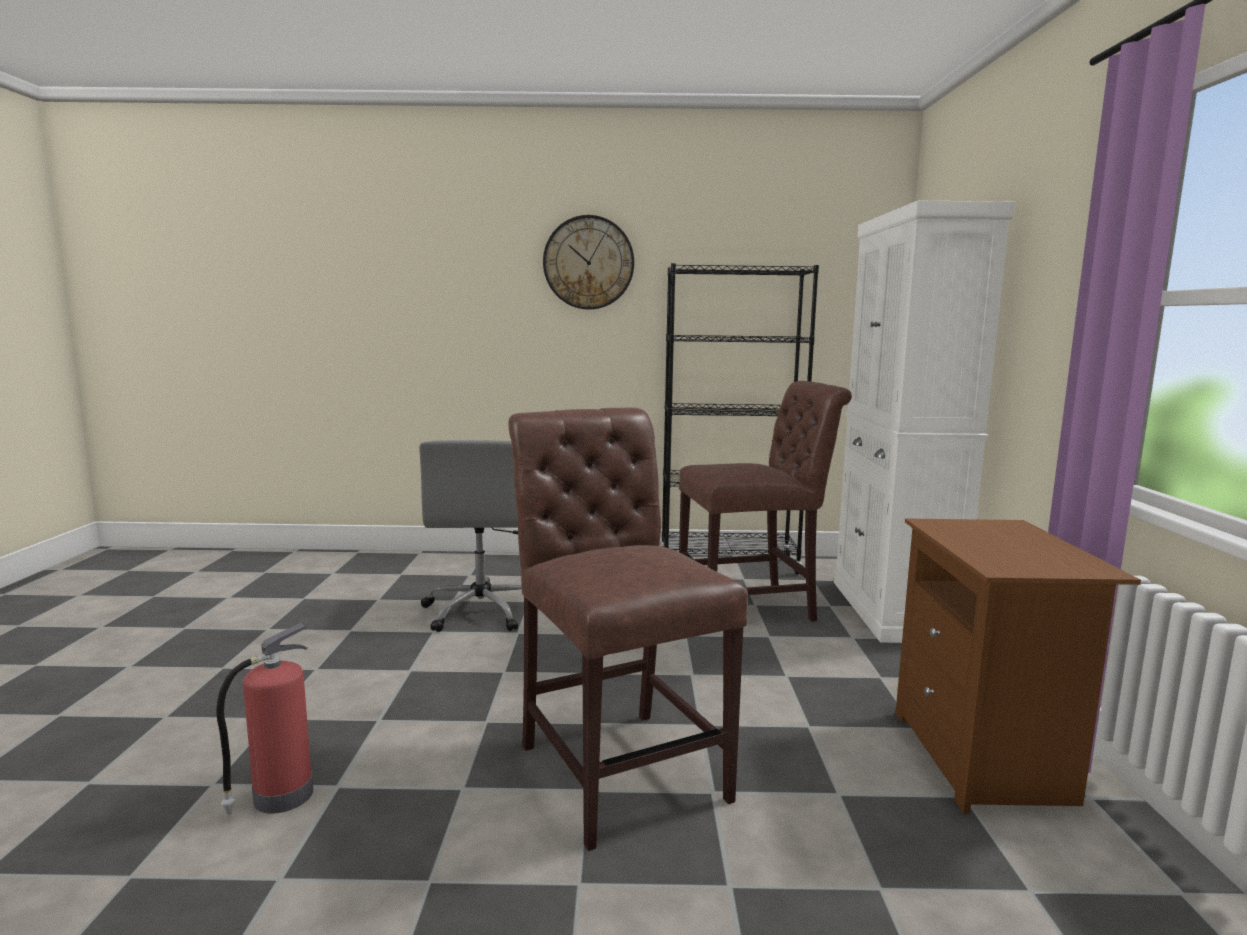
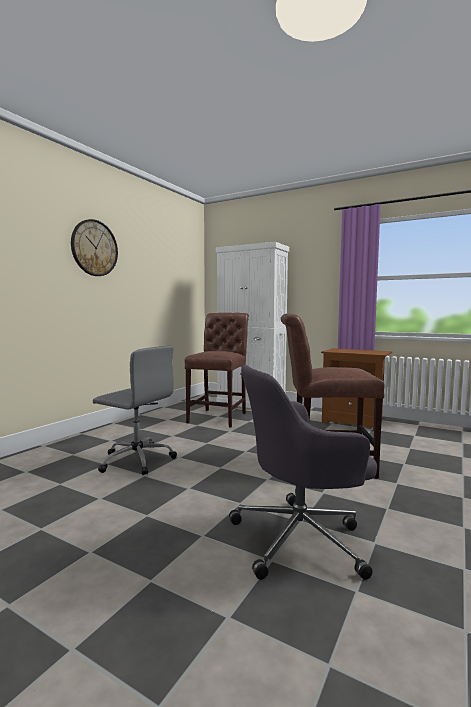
camera: 60 degrees left, 5 degrees down
fire extinguisher [216,623,313,815] -> grey office chair [229,365,377,580]
black bookcase [660,263,819,575] -> none

